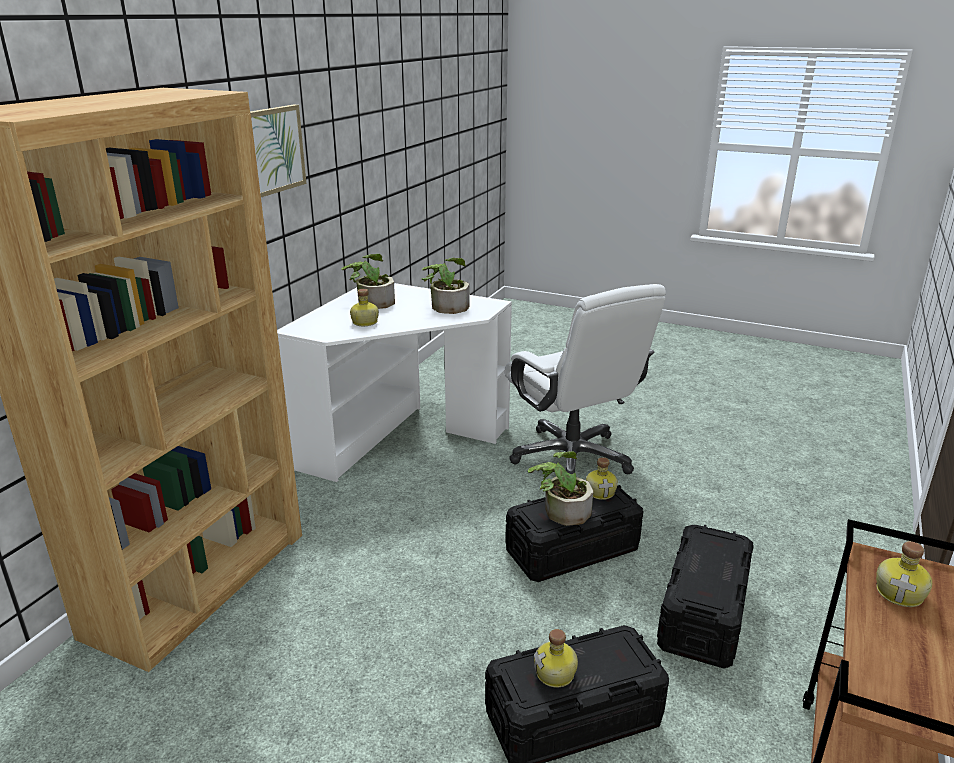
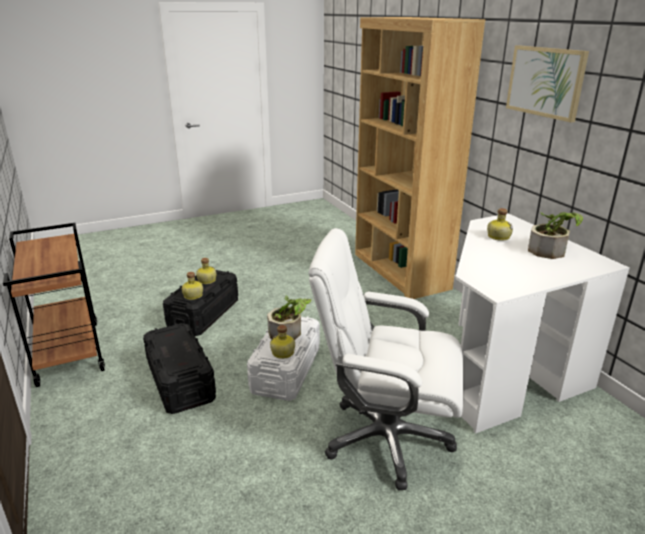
camera: 130 degrees right, 0 degrees up
potted plant [421,258,470,314] -> none
black storage box [505,485,643,582] -> white storage box [247,316,320,401]
bottle [876,541,932,607] -> bottle moved to [182,272,203,300]

